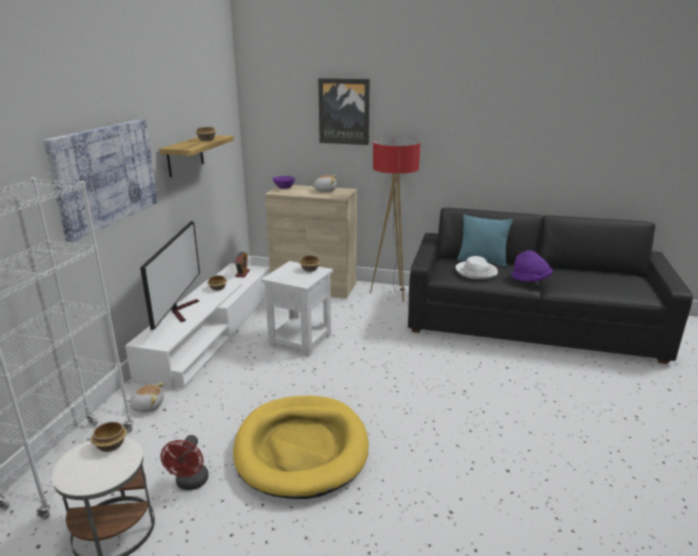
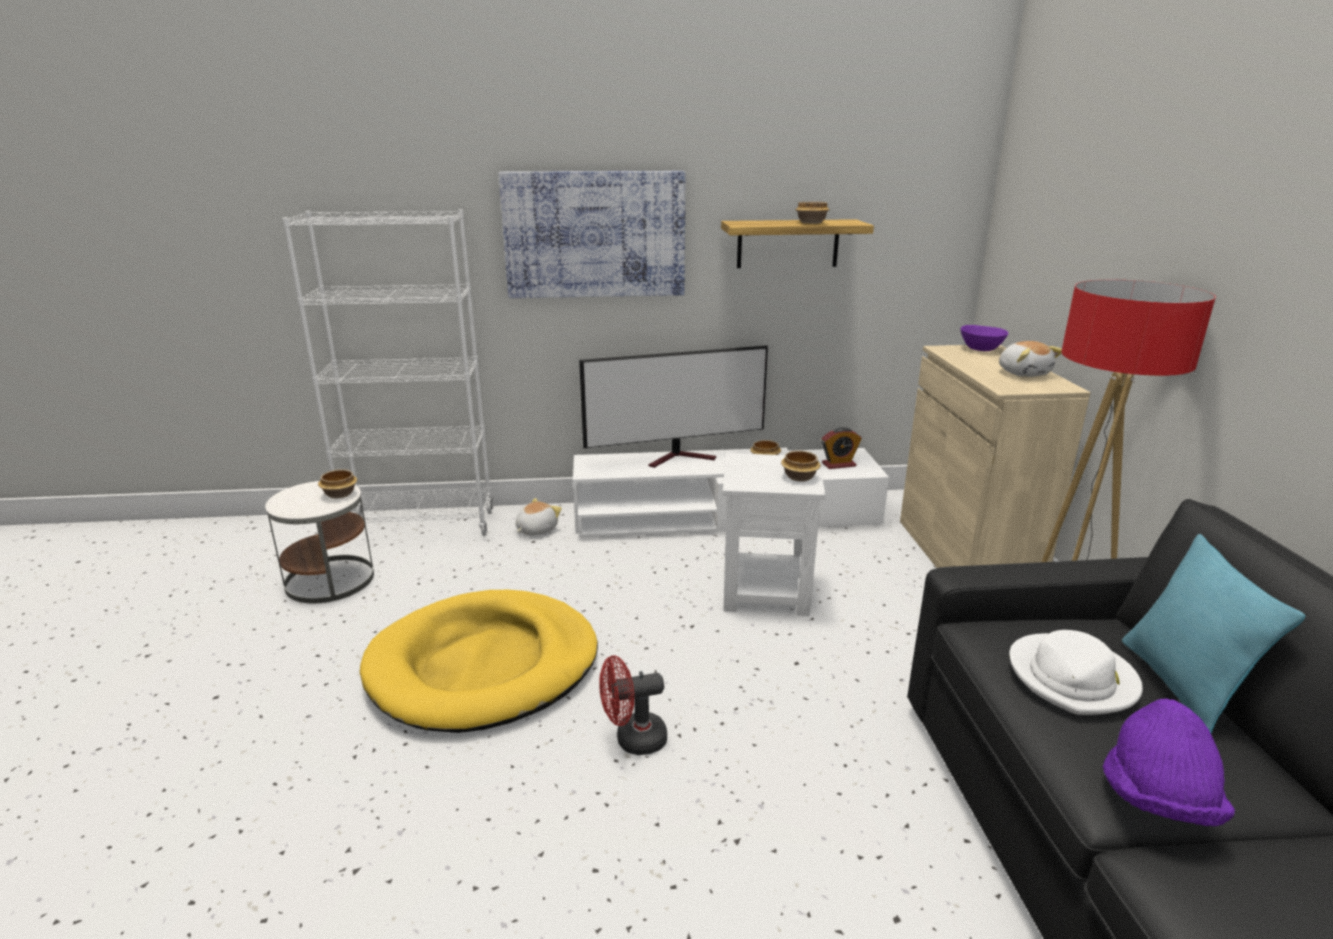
camera: 70 degrees right, 0 degrees up
plush toy [127,382,164,412] -> plush toy turned 120 degrees counterclockwise [515,498,562,535]
red fan [160,435,209,490] -> red fan moved to [599,656,667,755]
picture [318,78,370,145] -> none

